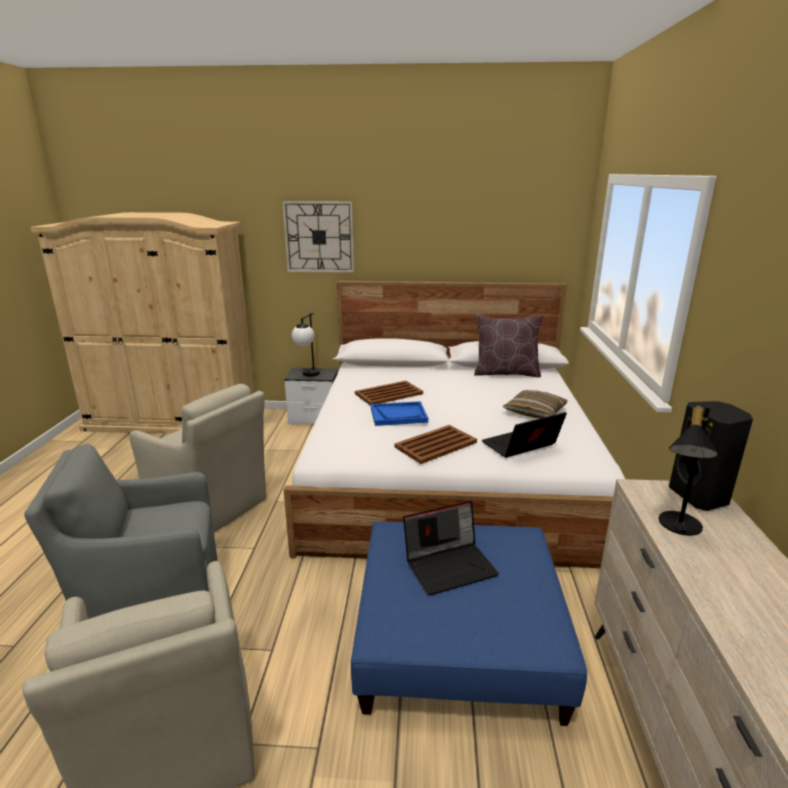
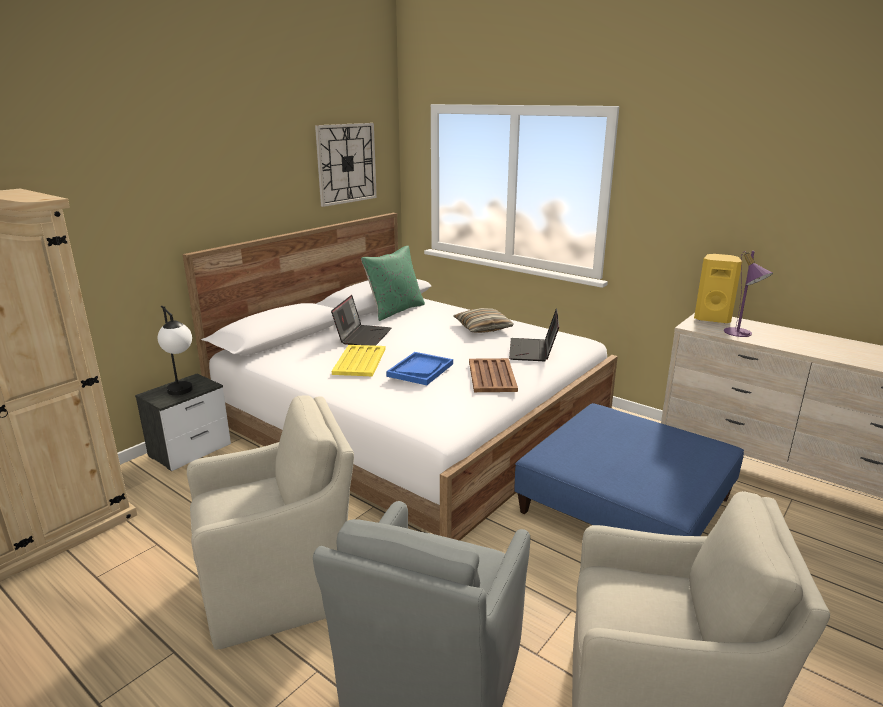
camera: 55 degrees left, 0 degrees up
wall clock [282,201,354,273] -> wall clock moved to [315,123,377,207]
brown tray [355,381,423,406] -> yellow tray [332,345,386,376]
laptop [403,501,499,596] -> laptop moved to [331,295,391,346]
brown pillow [474,315,543,377] -> green pillow [361,246,425,321]
black table lamp [658,404,718,536] -> purple table lamp [724,251,773,337]
black speaker [669,401,753,511] -> yellow speaker [694,254,741,323]

